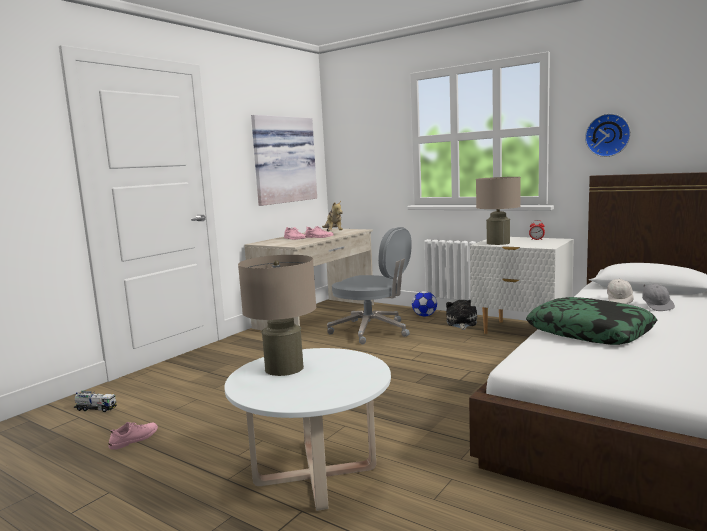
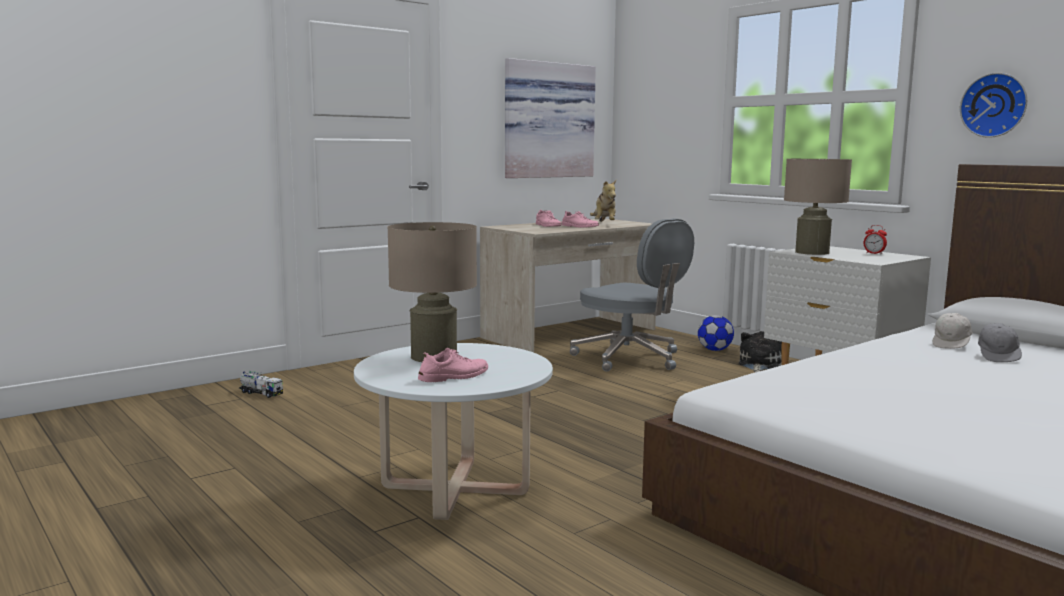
camera: 15 degrees right, 0 degrees up
pink shoe [109,422,158,450] -> pink shoe moved to [418,348,488,382]
pillow [526,297,657,345] -> none

